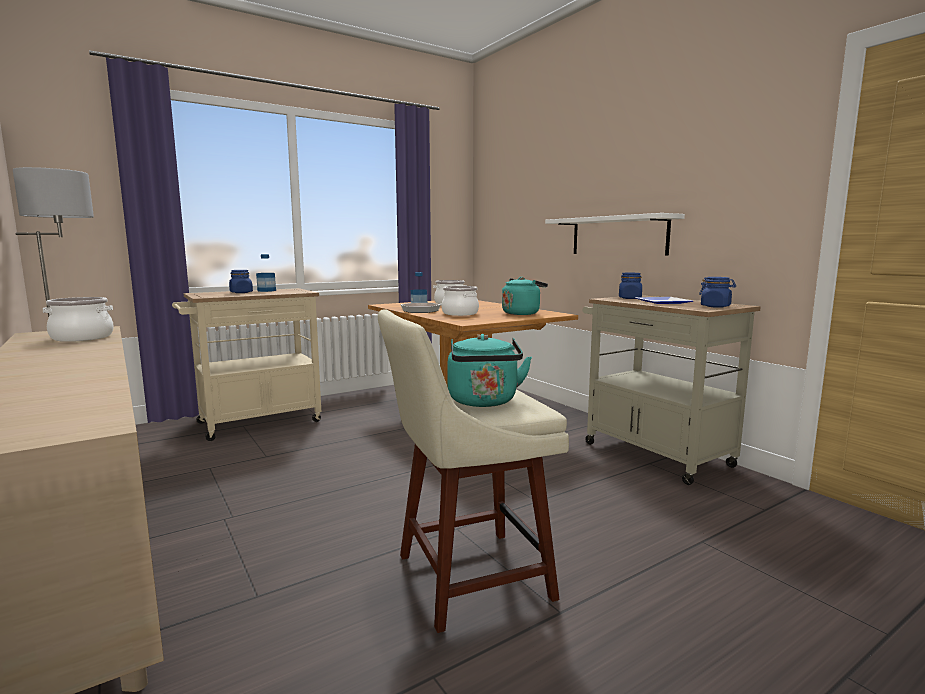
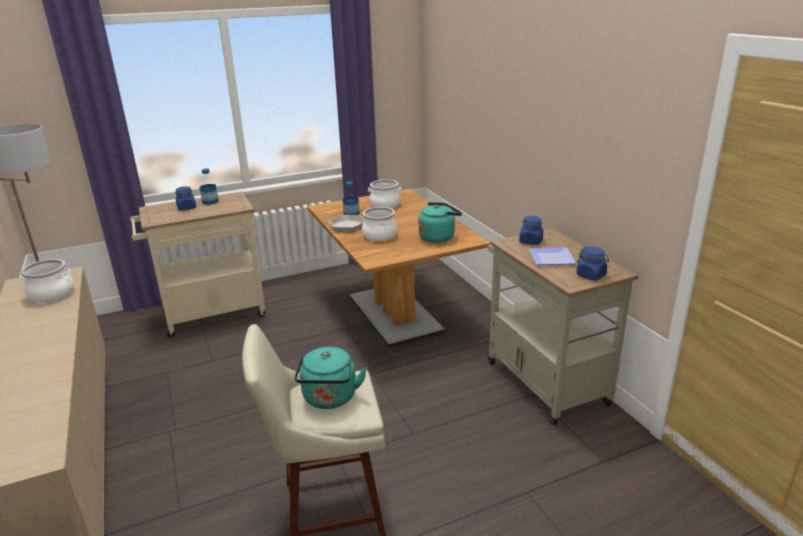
camera: 10 degrees right, 15 degrees up
white shelf [545,213,685,256] -> none

